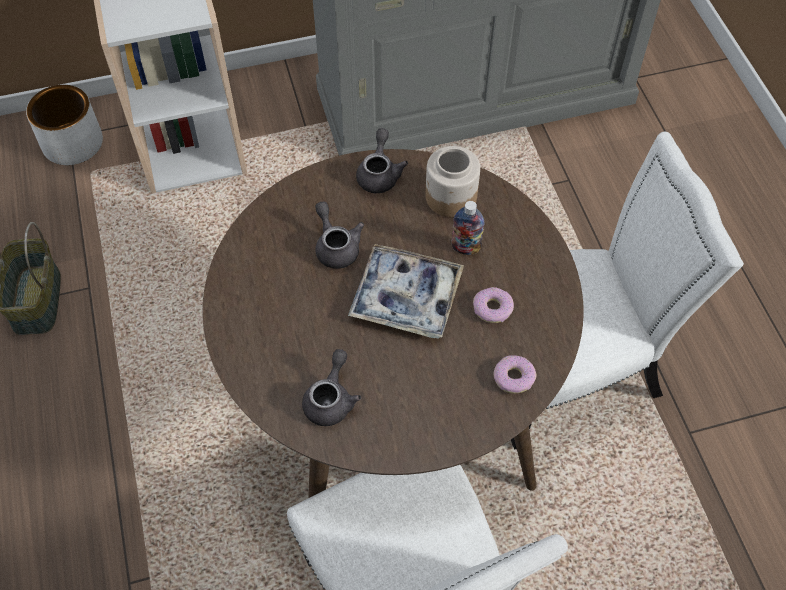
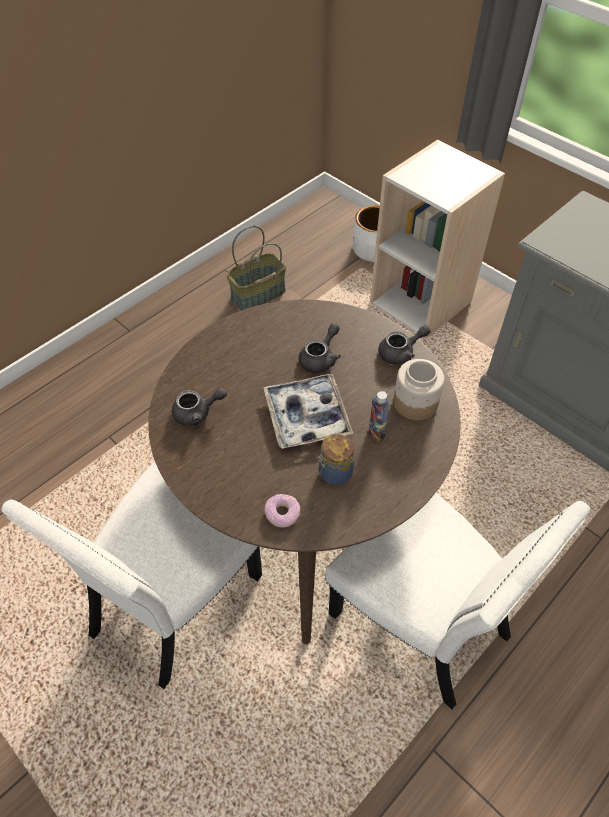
camera: 60 degrees right, 5 degrees down
donut [473,287,514,323] -> jar [317,434,354,485]

